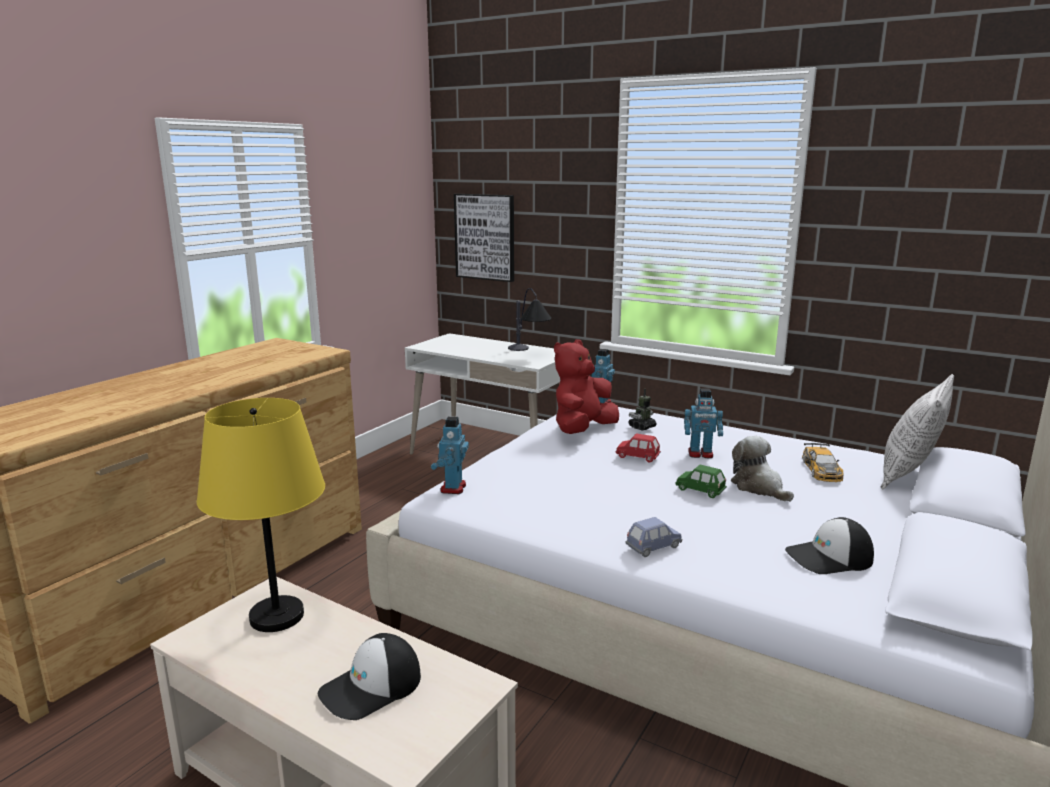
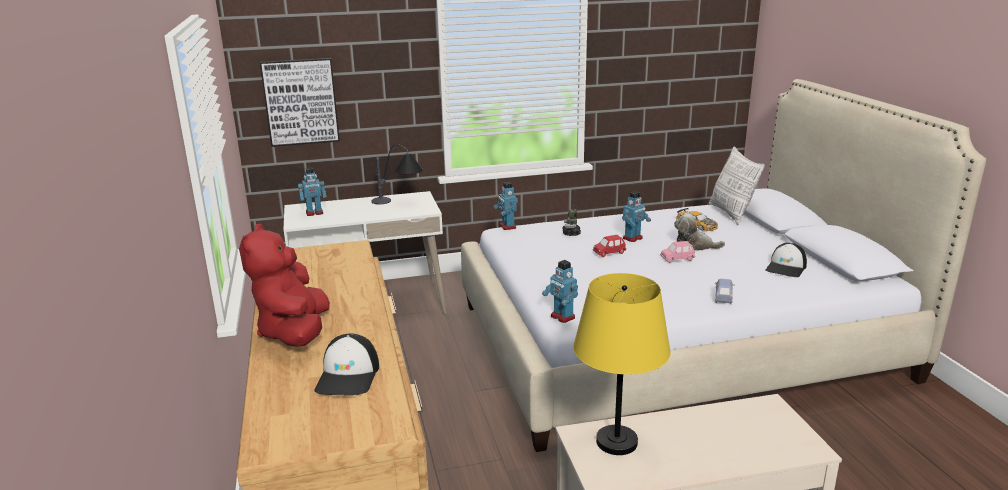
camera: 45 degrees left, 5 degrees up
cap [318,633,421,720] -> cap moved to [314,334,379,395]
red plush toy [554,339,619,434] -> red plush toy moved to [239,224,330,347]
green toy car [675,465,727,498] -> pink toy car [660,241,695,263]
none -> toy robot [298,167,327,216]

